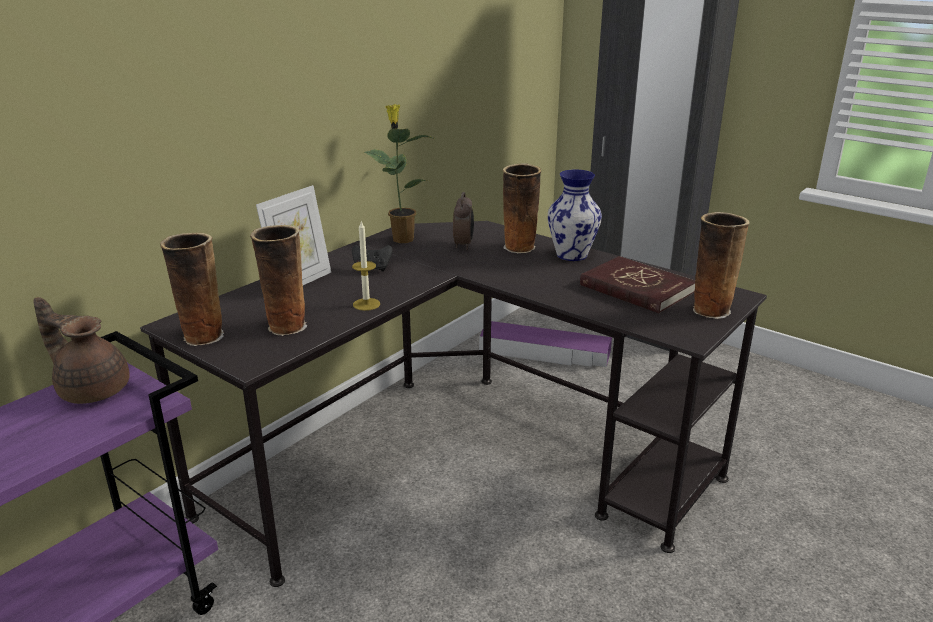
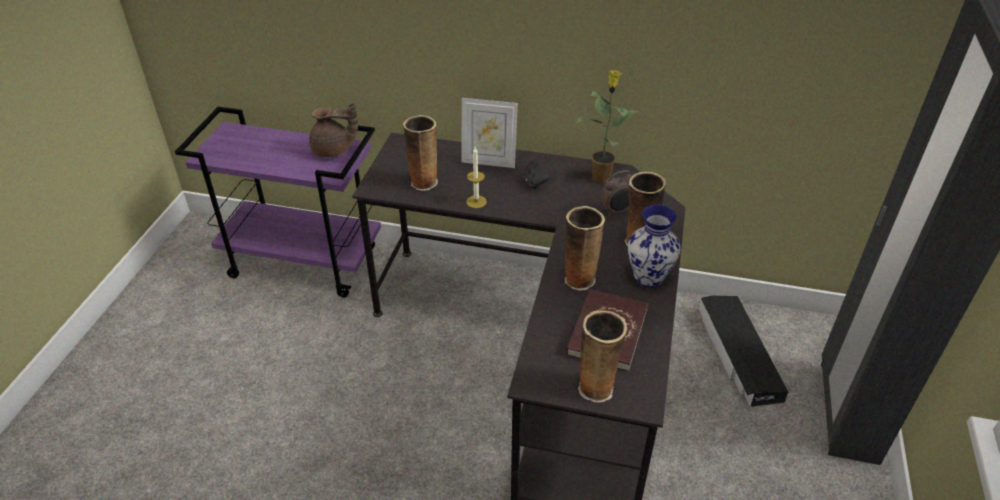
camera: 65 degrees right, 15 degrees up
brown teapot [33,297,130,404] -> brown teapot turned 90 degrees clockwise [309,103,358,157]
vase [160,233,224,346] -> vase moved to [565,206,605,291]
purple storage box [479,321,612,367] -> black storage box [698,296,788,407]

